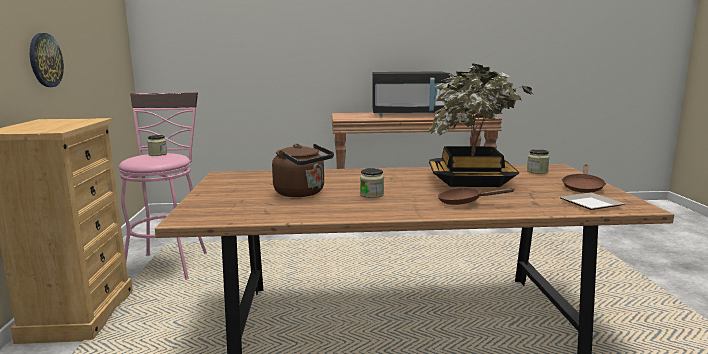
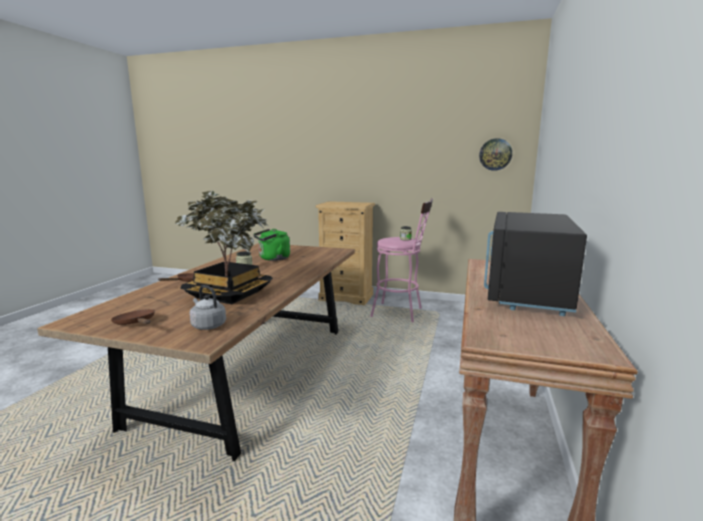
camera: 110 degrees right, 0 degrees up
wall clock [30,33,64,87] -> wall clock moved to [479,138,512,171]
brown kettle [272,144,334,197] -> green kettle [253,229,290,261]
jar [527,149,550,174] -> grey kettle [190,285,226,330]
plate [559,193,625,210] -> none

